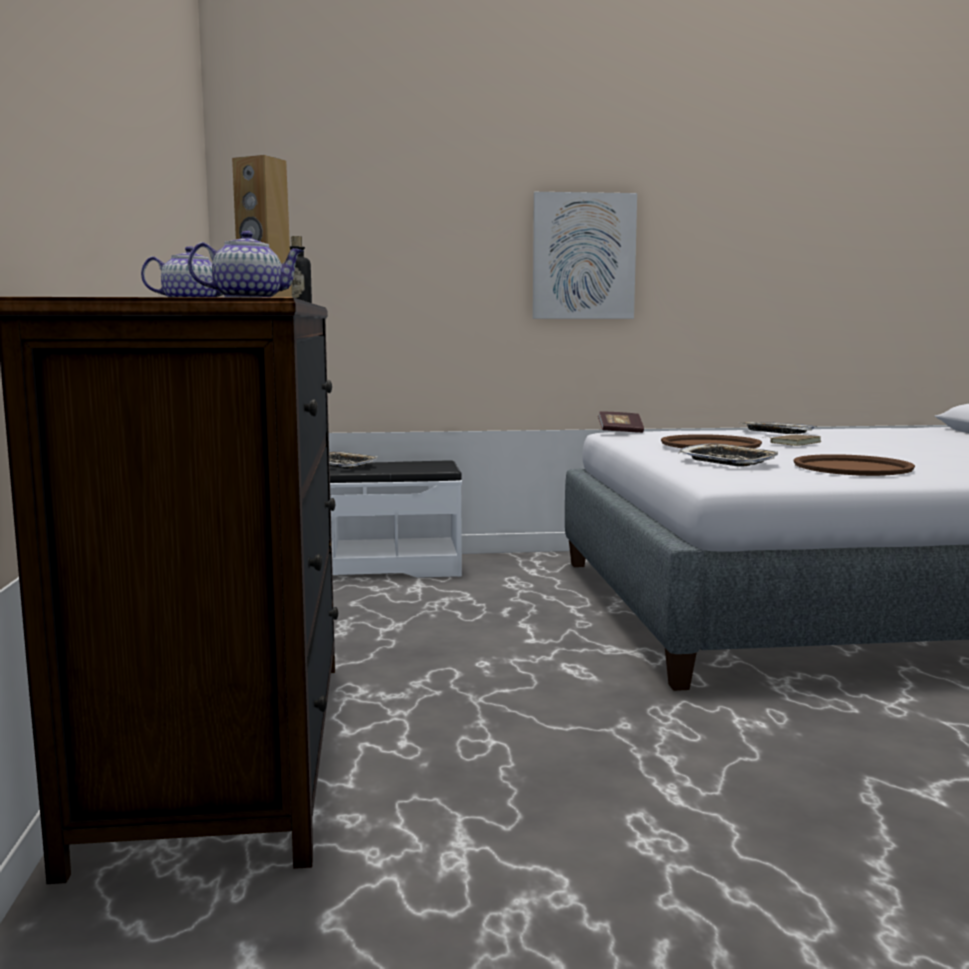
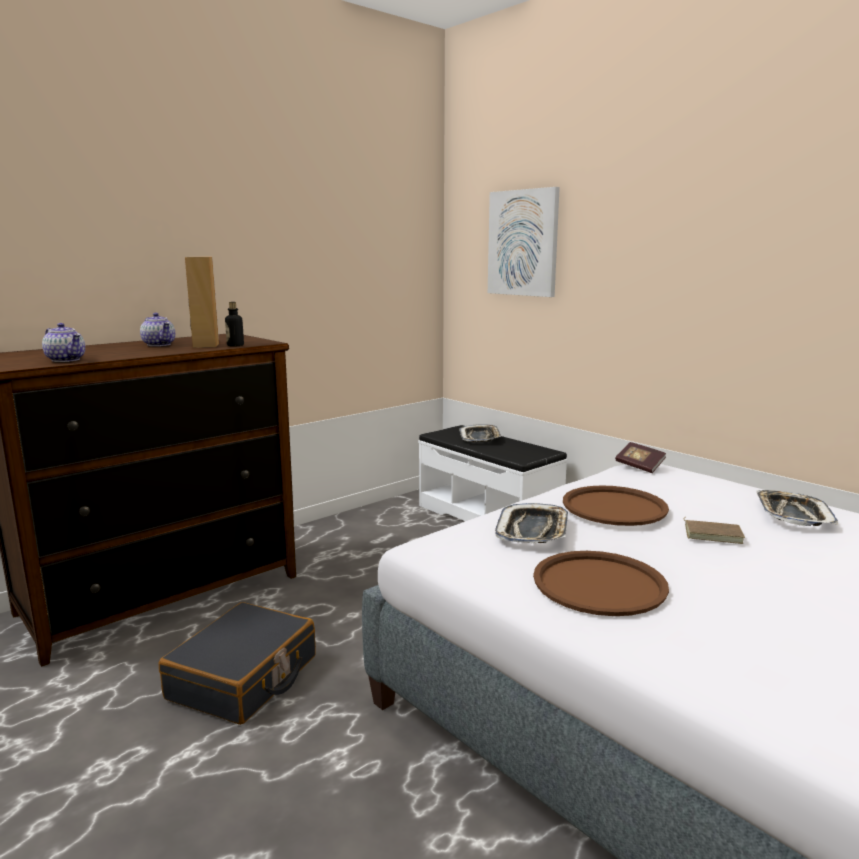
camera: 55 degrees right, 5 degrees up
picture [533,192,637,319] -> picture moved to [488,187,560,297]
none -> black suitcase [159,602,316,725]

